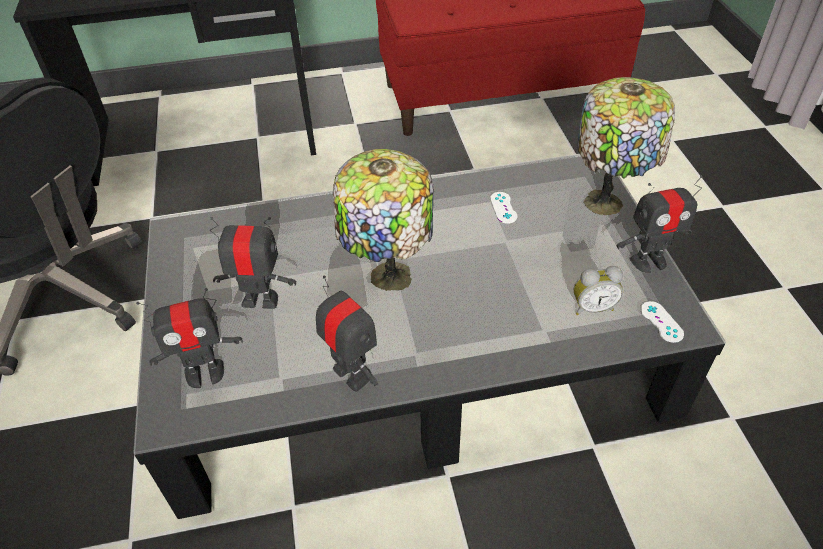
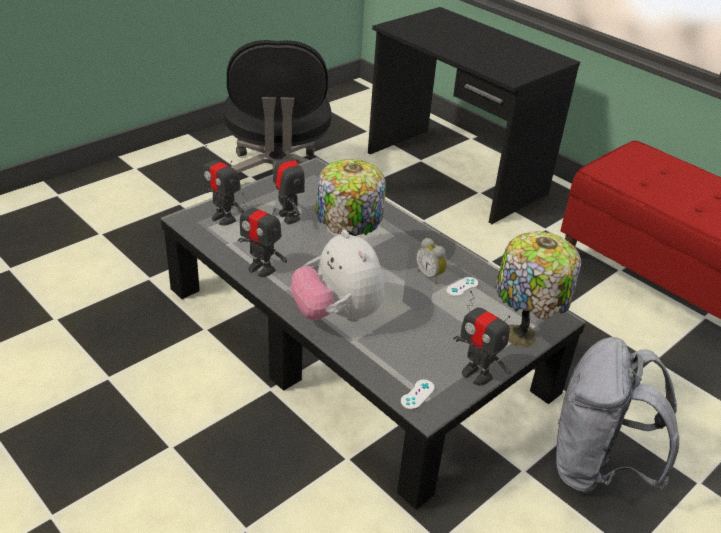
camera: 55 degrees right, 10 degrees down
toy robot [316,276,378,392] -> toy robot turned 105 degrees clockwise [238,193,287,277]
alarm clock [574,266,623,315] -> alarm clock moved to [416,238,447,284]
none -> plush toy [291,230,385,322]
none -> grey backpack [556,337,679,494]

